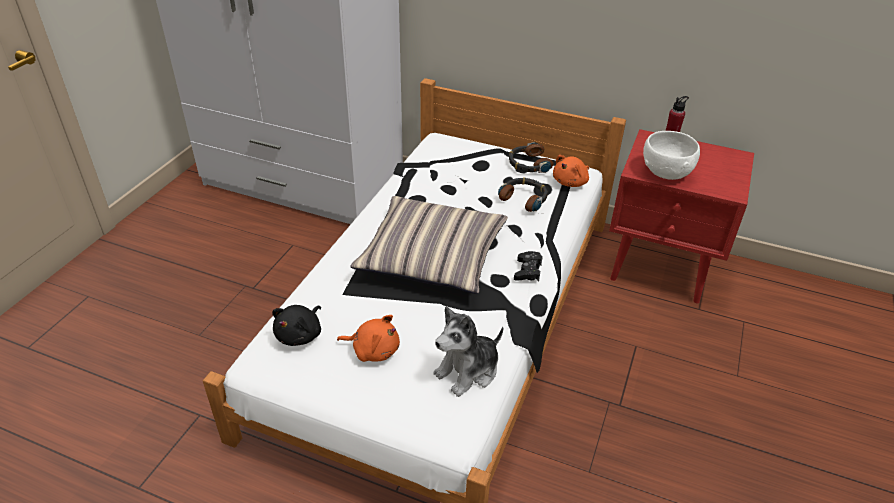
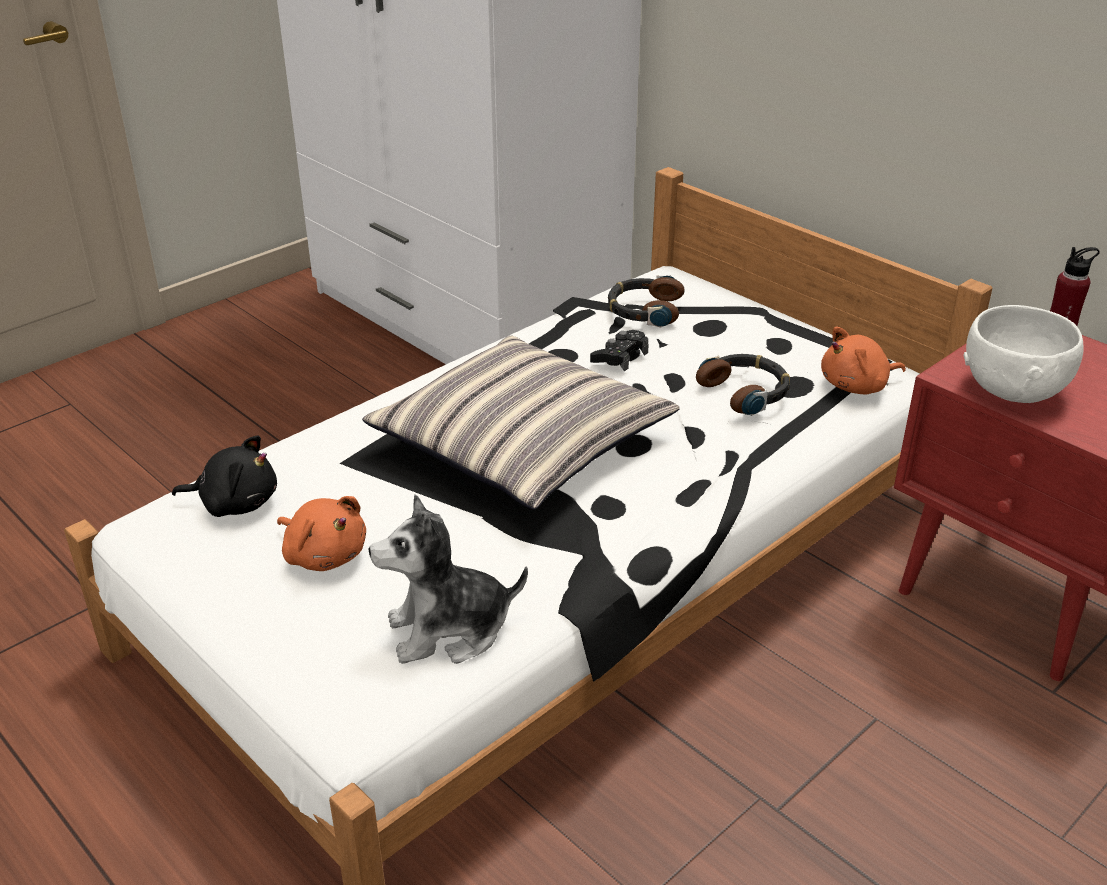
camera: 25 degrees right, 5 degrees down
black plush toy [273,305,321,346] -> black plush toy turned 135 degrees counterclockwise [172,435,277,517]
headphones [509,142,553,173] -> headphones moved to [608,275,685,328]
black game controller [514,251,543,281] -> black game controller moved to [590,330,649,372]

